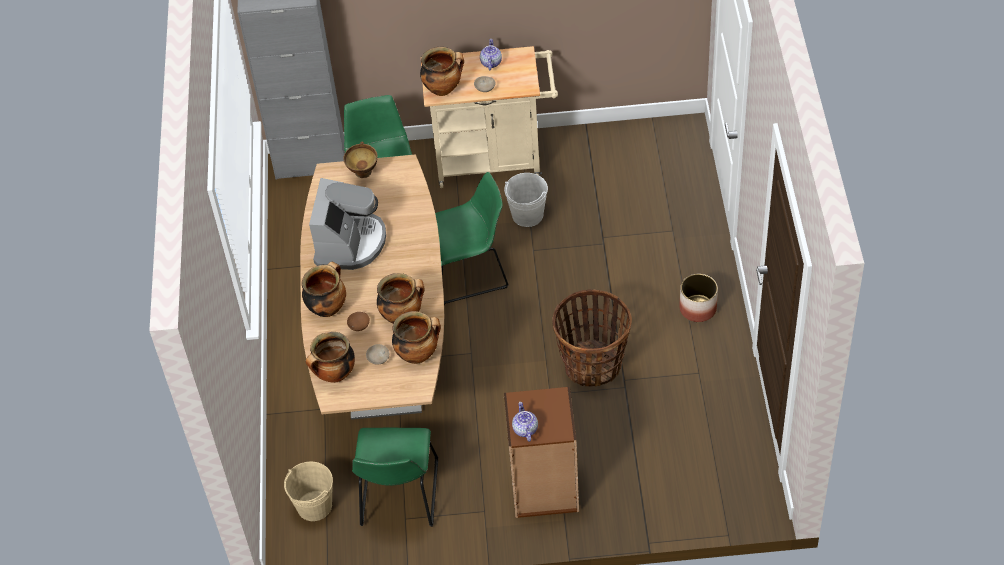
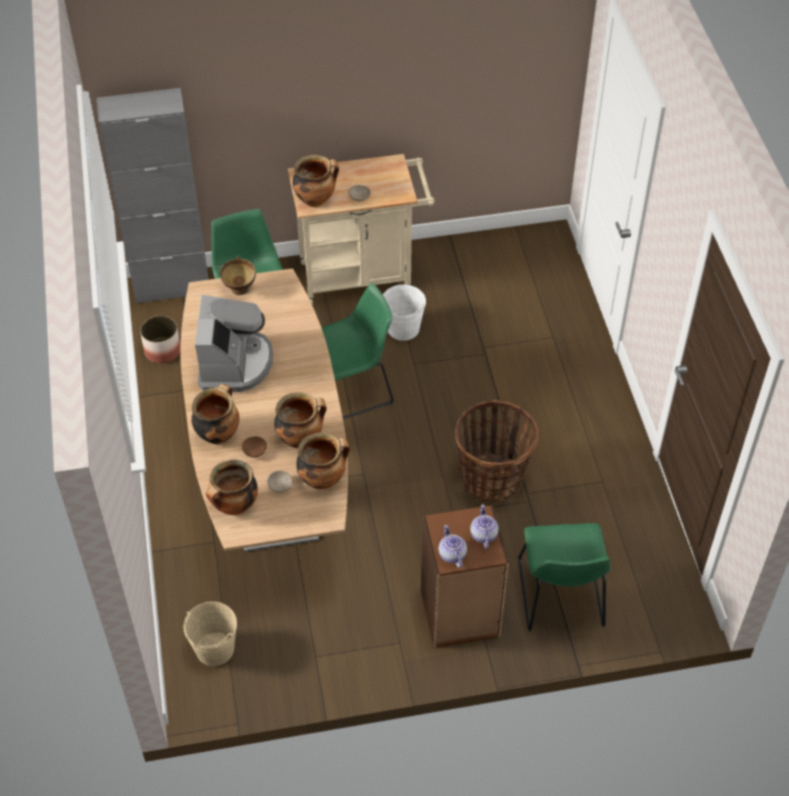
camera: 10 degrees left, 0 degrees up
green chair [352,428,438,527] -> green chair moved to [518,523,611,631]
teapot [480,39,502,70] -> teapot moved to [470,504,498,549]
planter [679,274,718,322] -> planter moved to [140,315,181,364]

